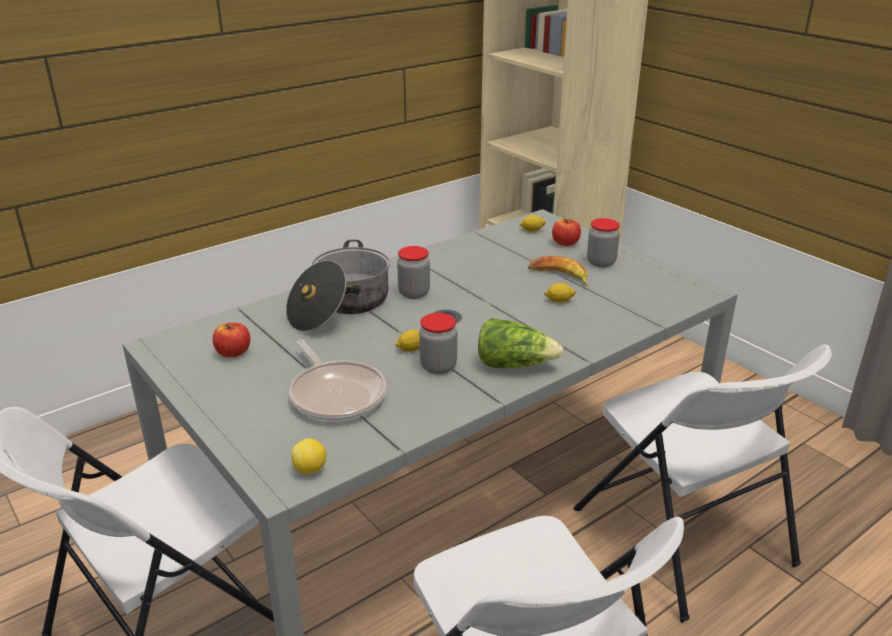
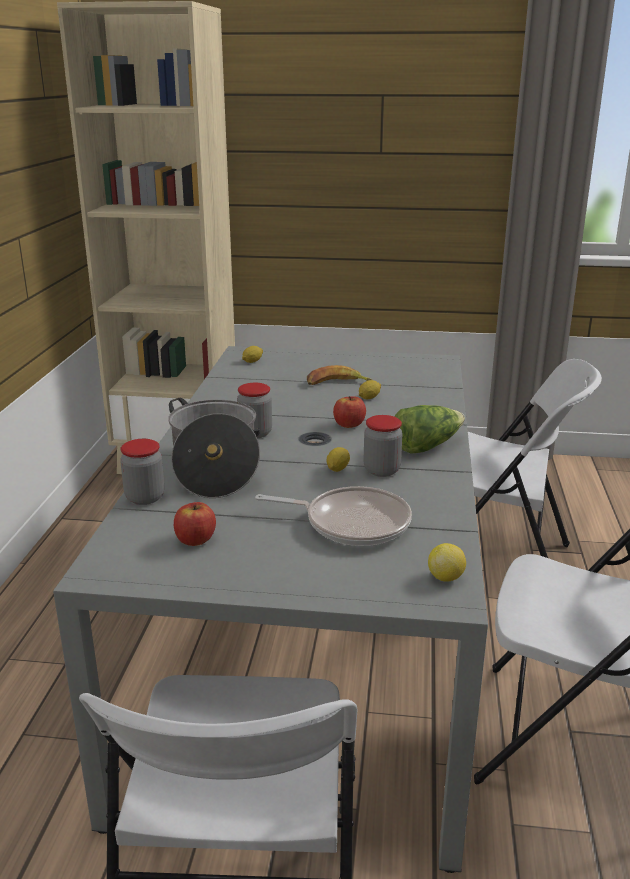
camera: 45 degrees left, 5 degrees down
apple [552,219,581,246] -> apple moved to [333,396,366,428]
jar [587,218,620,268] -> jar moved to [120,439,164,505]

